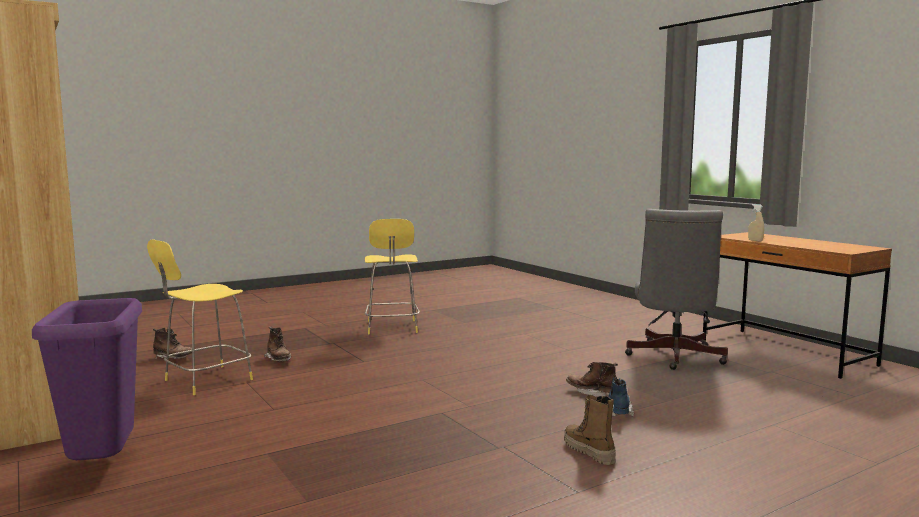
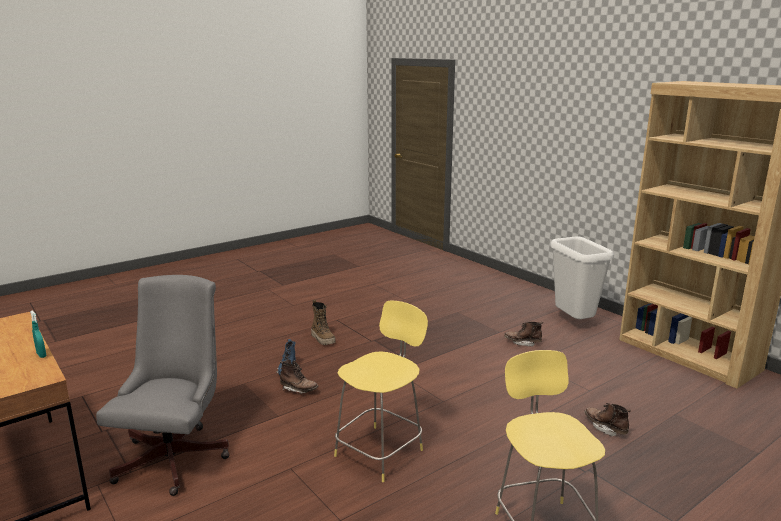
camera: 175 degrees right, 10 degrees up
purple trash can [32,298,142,467] -> white trash can [551,236,614,319]
yellow stool [147,239,253,395] -> yellow stool moved to [334,300,428,482]
brown boot [153,328,192,360] -> brown boot moved to [504,321,543,347]
beige spray bottle [748,204,764,241] -> turquoise spray bottle [30,311,47,358]

